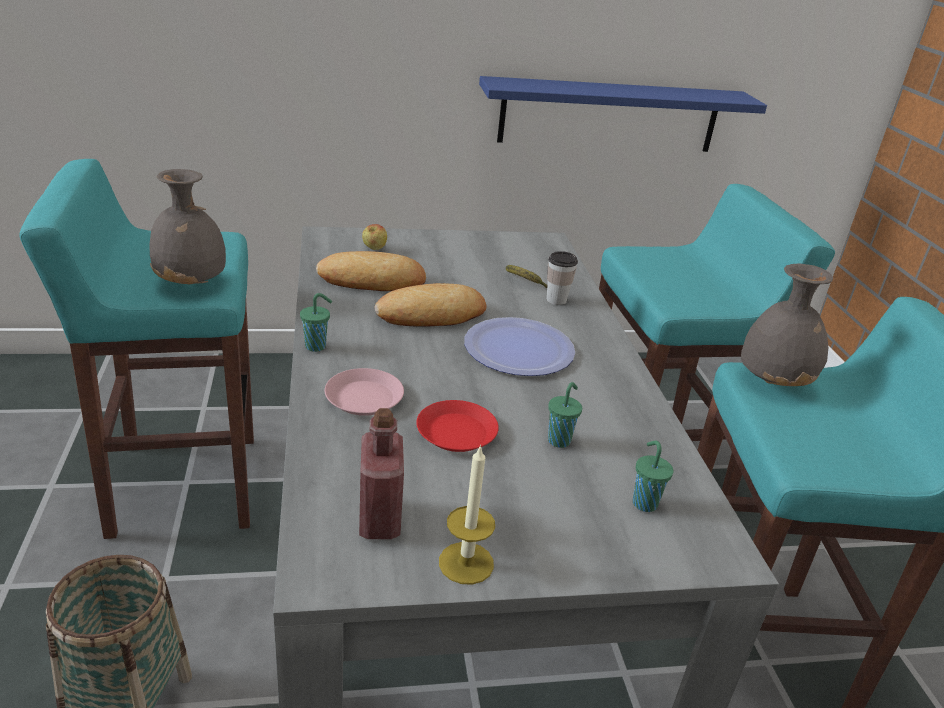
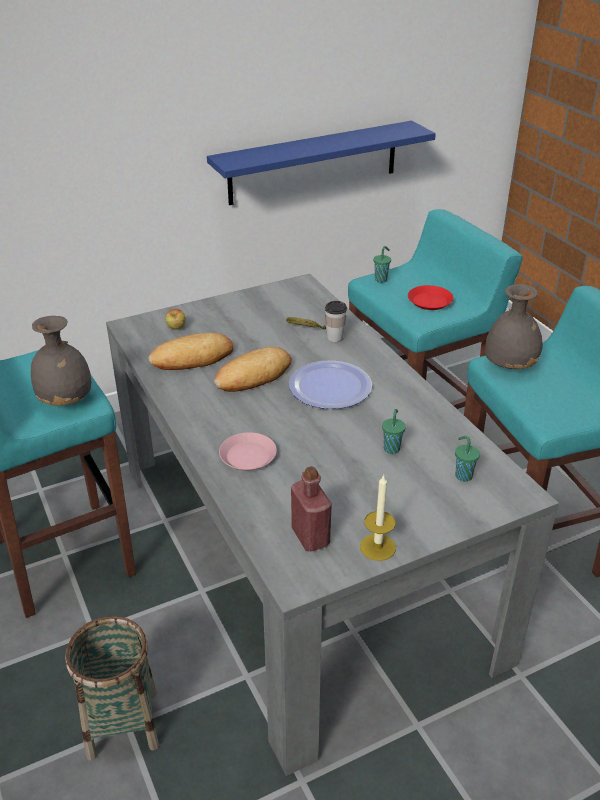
camera: 15 degrees left, 5 degrees up
green cup [300,293,332,352] -> green cup moved to [373,246,391,283]
red plate [416,400,499,452] -> red plate moved to [408,285,454,310]

